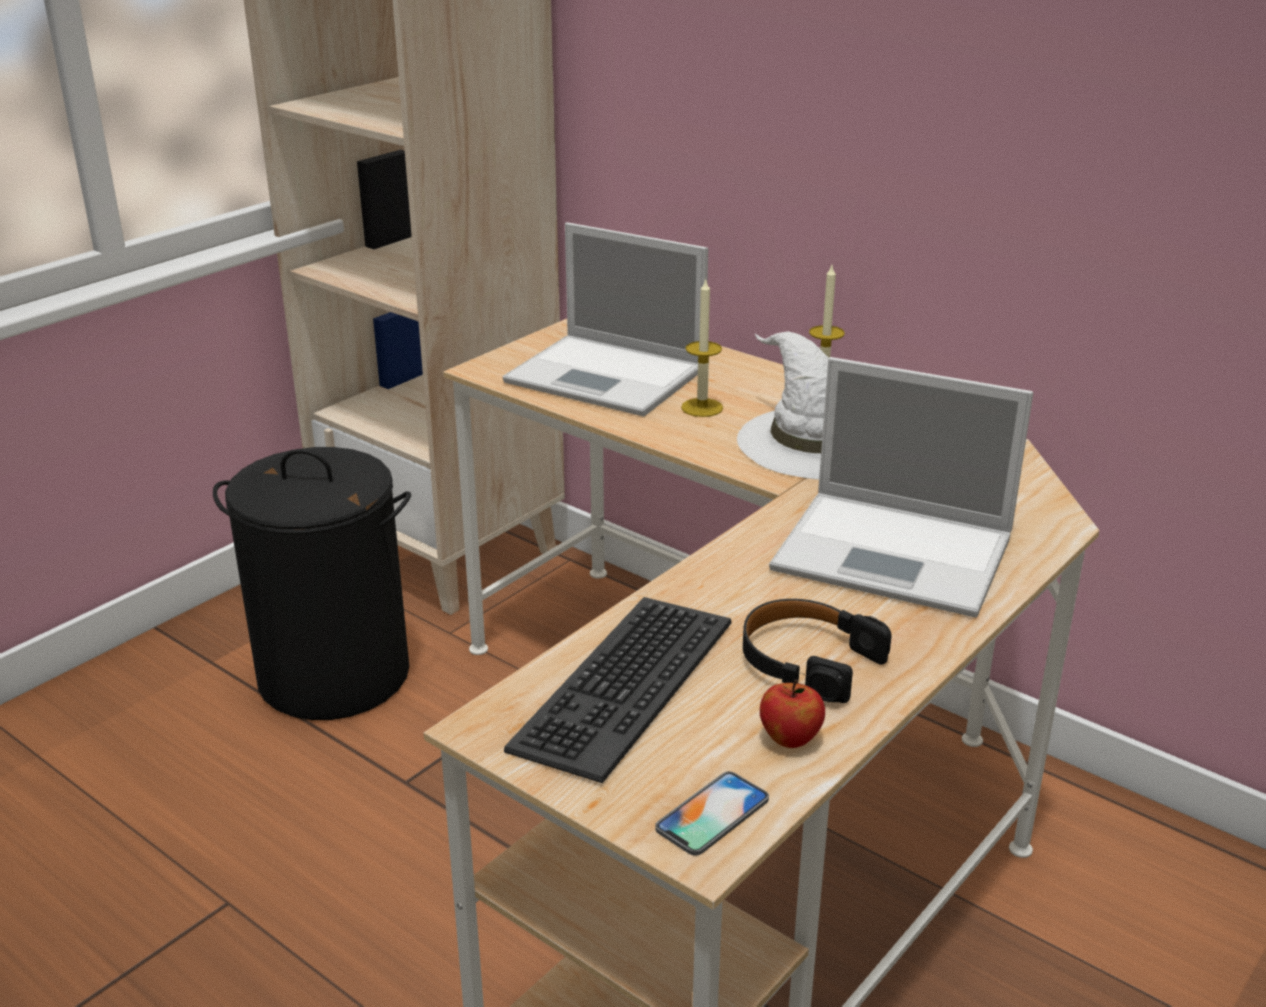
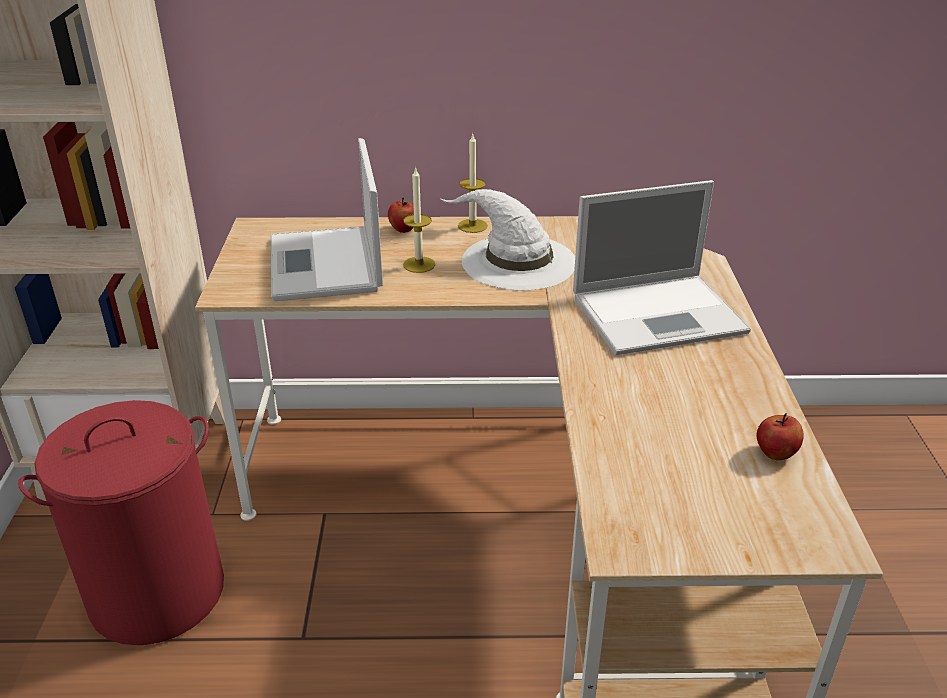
camera: 40 degrees left, 5 degrees up
black laundry basket [213,447,411,720] -> red laundry basket [18,400,224,645]
laptop [503,222,708,416] -> laptop turned 90 degrees clockwise [271,138,383,301]
keyboard [504,597,732,783] -> none
phone [655,771,769,856] -> none
black headphones [743,599,892,703] -> none
none -> apple [388,198,414,233]

